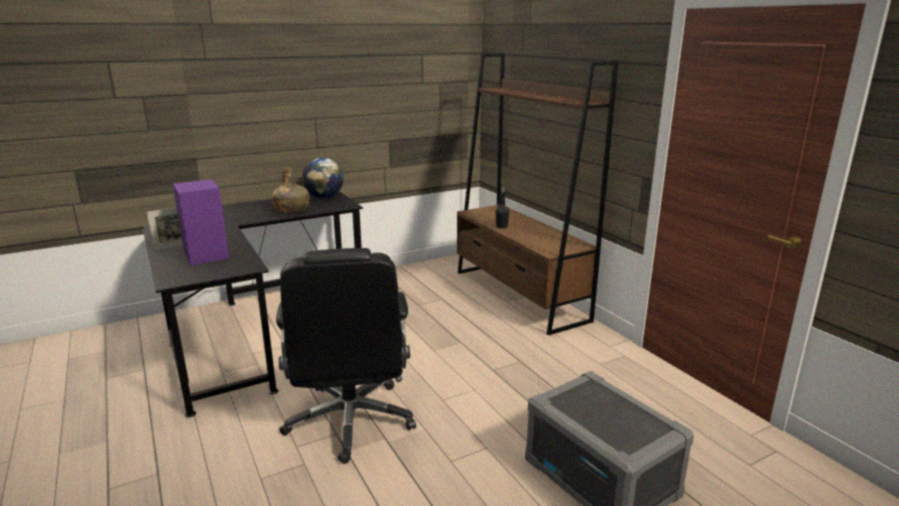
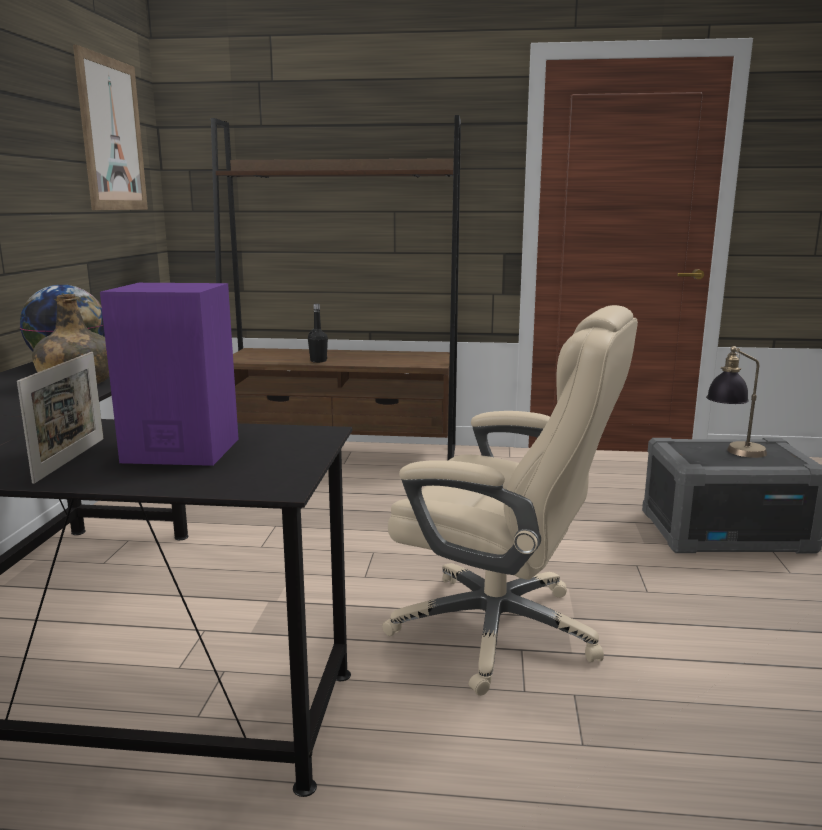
camera: 55 degrees left, 5 degrees down
black office chair [276,248,416,464] -> beige office chair [382,305,638,696]
none -> picture [73,45,148,210]
none -> table lamp [706,346,767,458]

